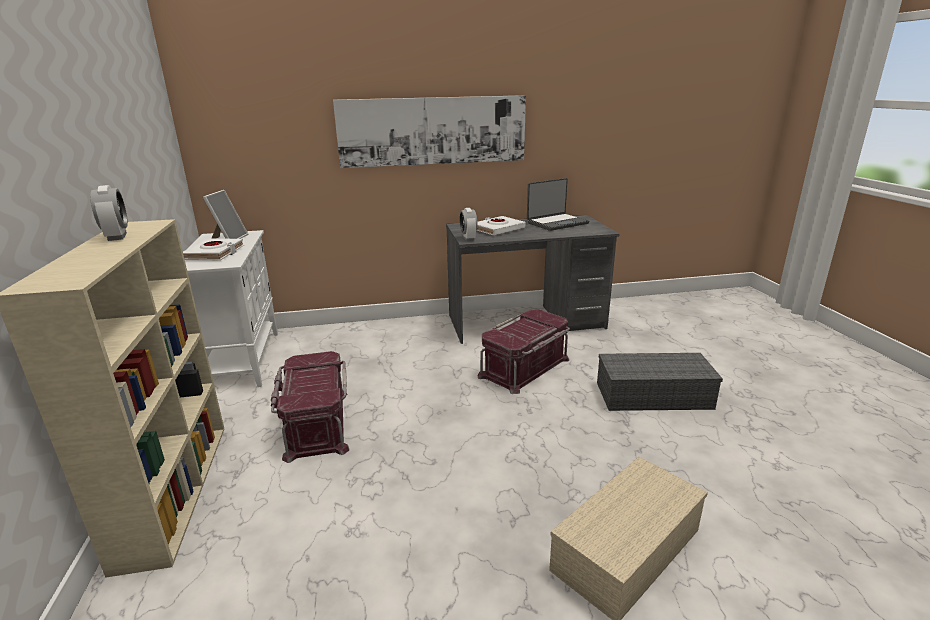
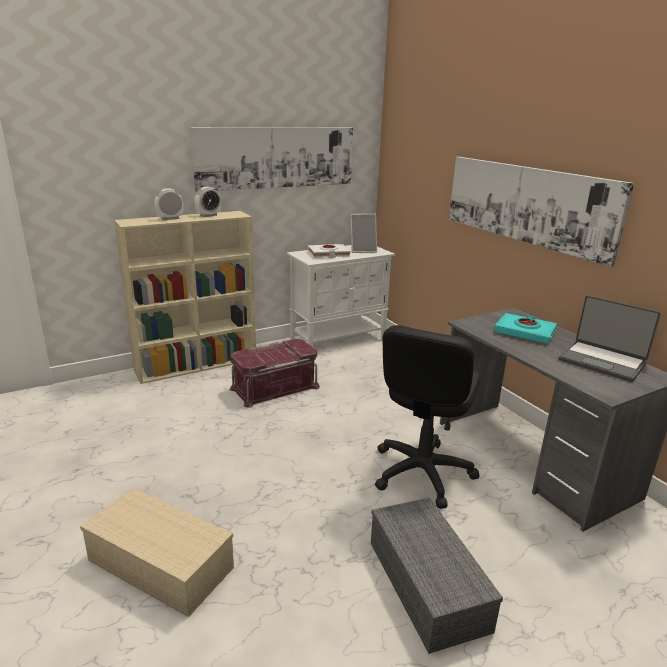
camera: 70 degrees right, 0 degrees up
alarm clock [459,208,477,241] -> alarm clock moved to [155,189,183,220]
white book [477,216,525,235] -> turquoise book [494,313,557,344]
red storage box [478,309,570,394] -> black office chair [375,325,481,509]
none -> picture [190,127,353,192]

